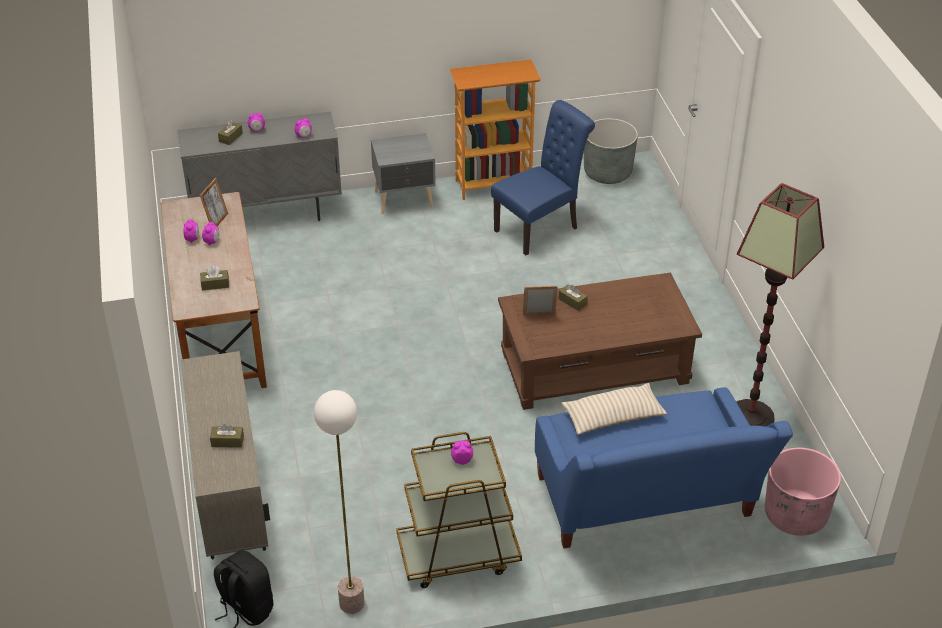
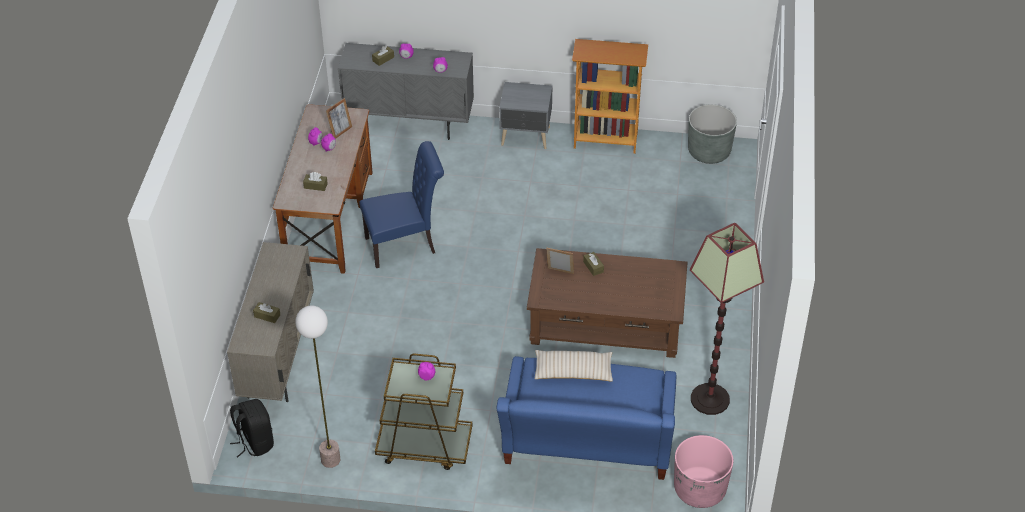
camera: 20 degrees right, 5 degrees up
blue chair [491,100,595,256] -> blue chair moved to [359,141,444,268]

